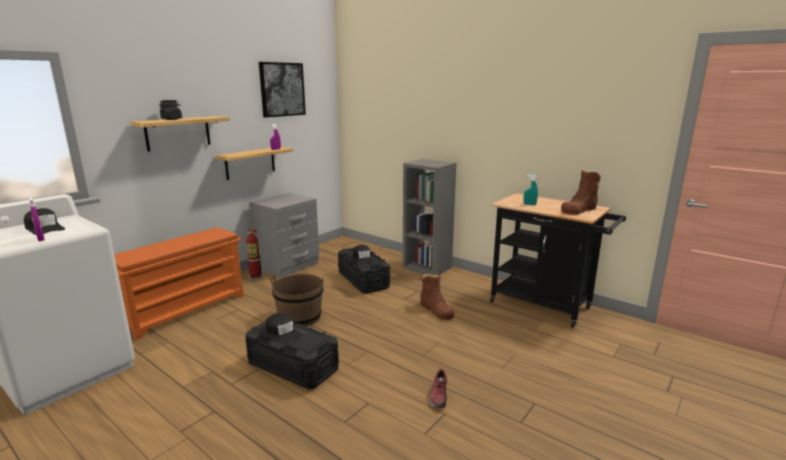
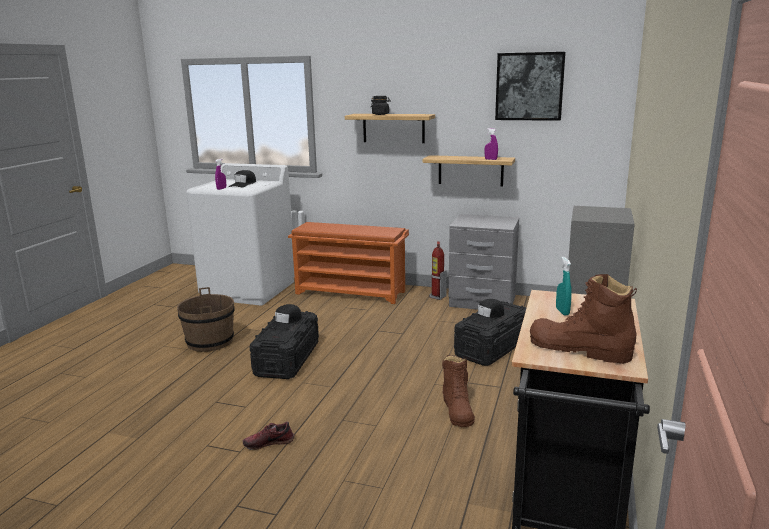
camera: 70 degrees right, 0 degrees up
brown bucket [270,274,324,327] -> brown bucket moved to [177,287,235,352]
brown boot [420,273,454,320] -> brown boot turned 45 degrees counterclockwise [442,355,475,427]

